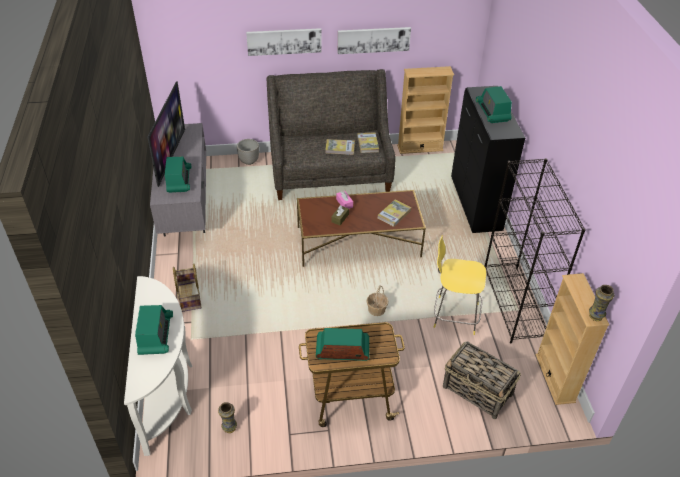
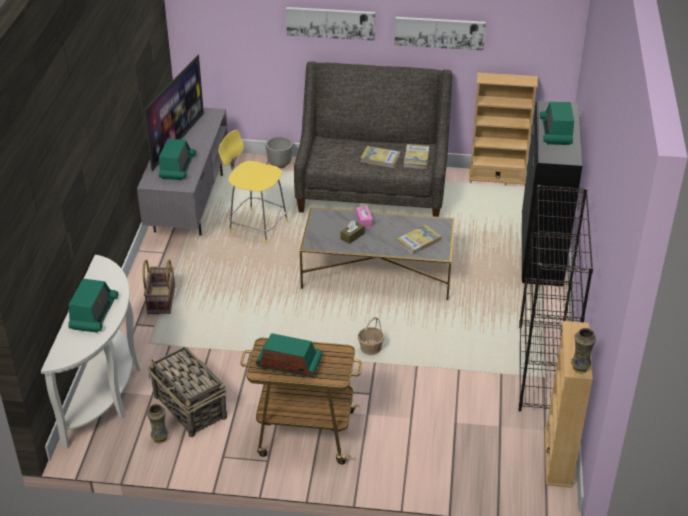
camera: 15 degrees right, 5 degrees down
brown coffee table [297,190,426,267] -> grey coffee table [300,207,455,300]
yellow stool [434,235,486,335] -> yellow stool moved to [219,130,288,245]
basket [443,341,521,419] -> basket moved to [148,347,227,437]

